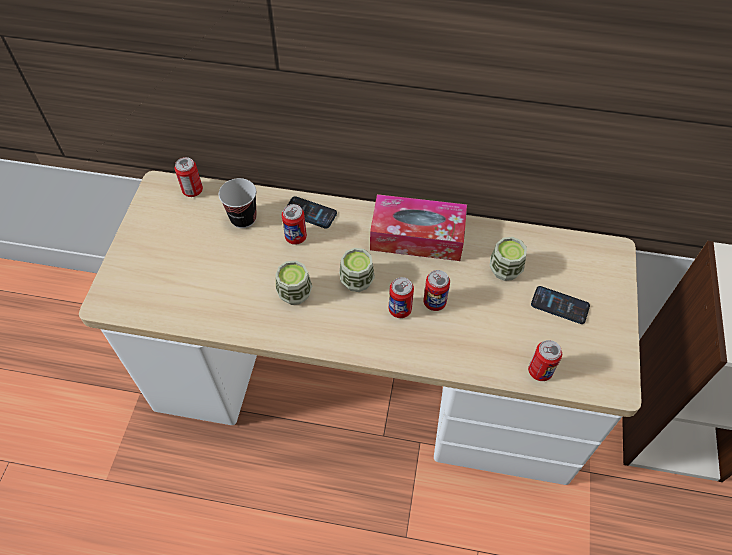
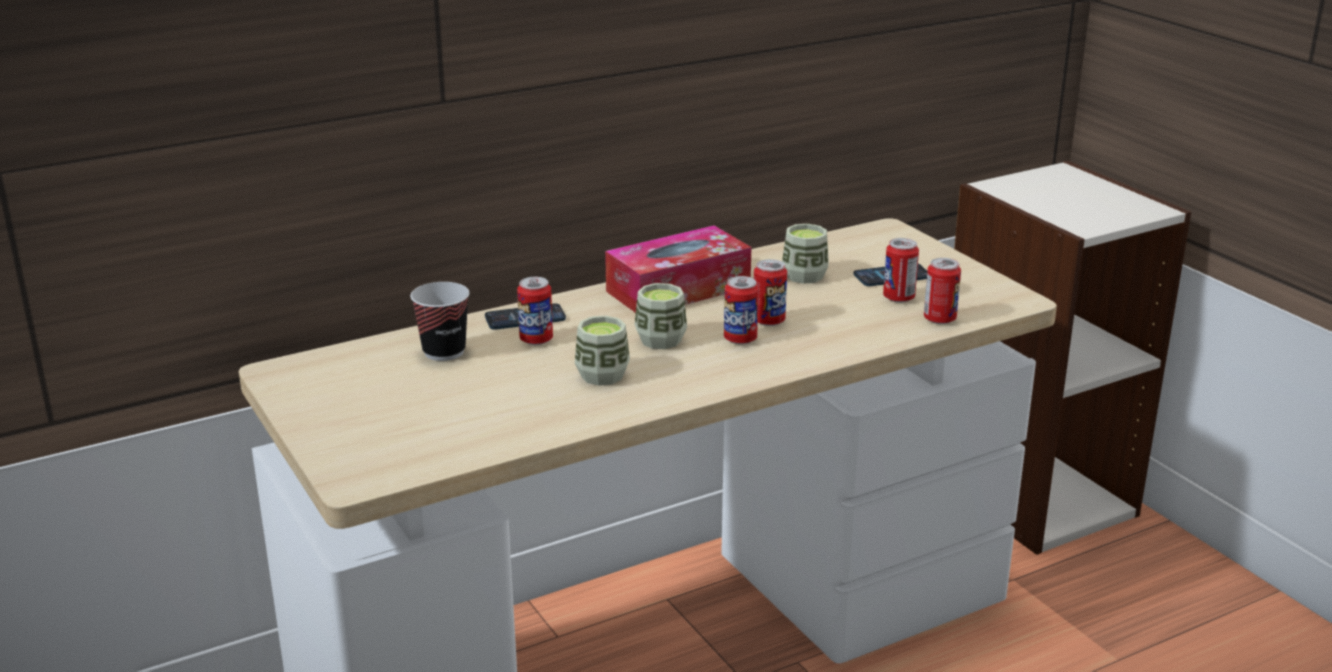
camera: 40 degrees left, 30 degrees down
can [175,157,203,197] -> can moved to [883,238,919,303]

